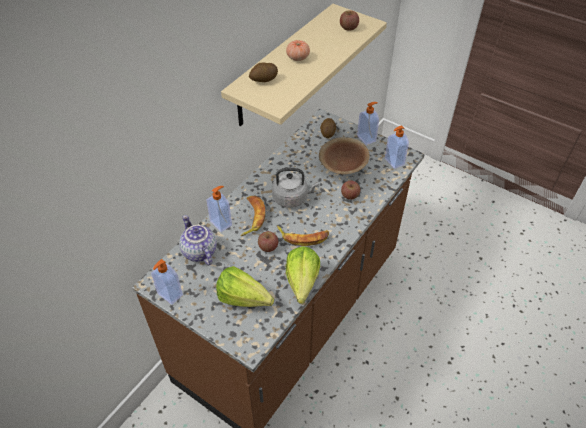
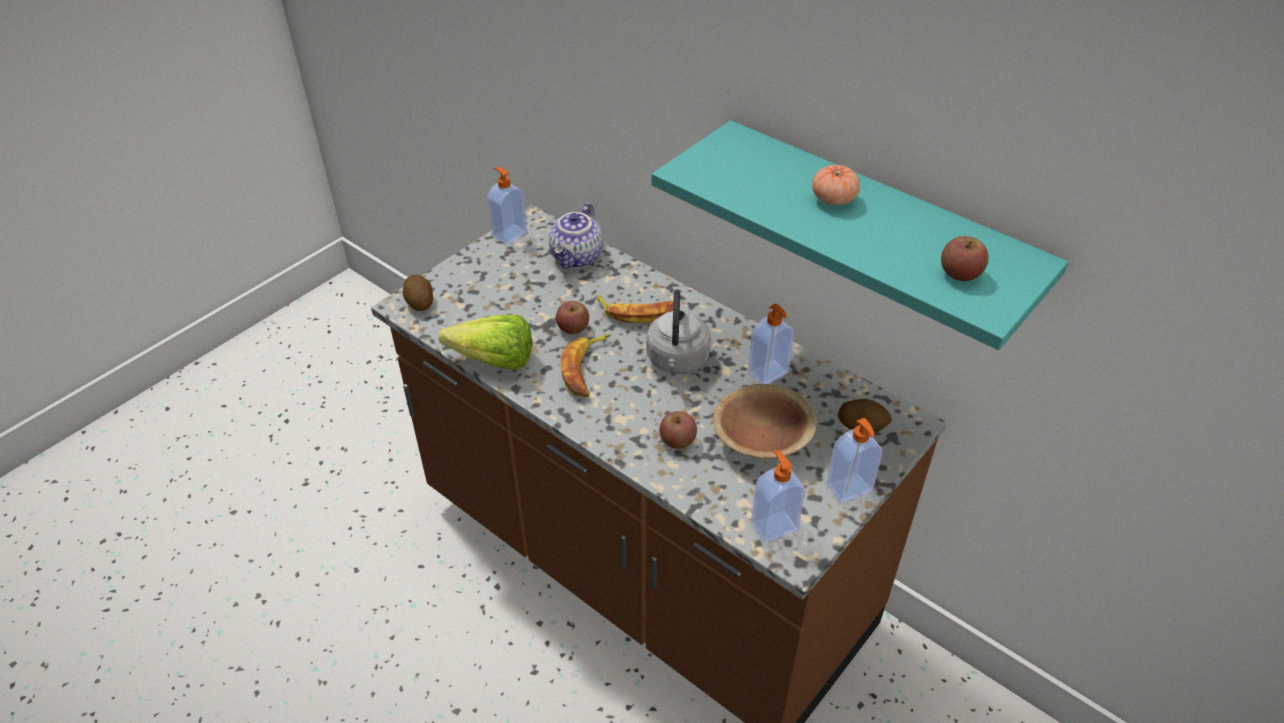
camera: 95 degrees right, 5 degrees down
teapot [179,215,217,265] -> teapot turned 135 degrees clockwise [549,202,603,269]
soap dispenser [207,186,232,232] -> soap dispenser moved to [748,303,794,384]
lettuce [216,266,274,307] -> none
beige shelf [221,4,387,126] -> turquoise shelf [651,120,1069,350]
potato [249,62,278,82] -> potato moved to [403,275,433,311]

